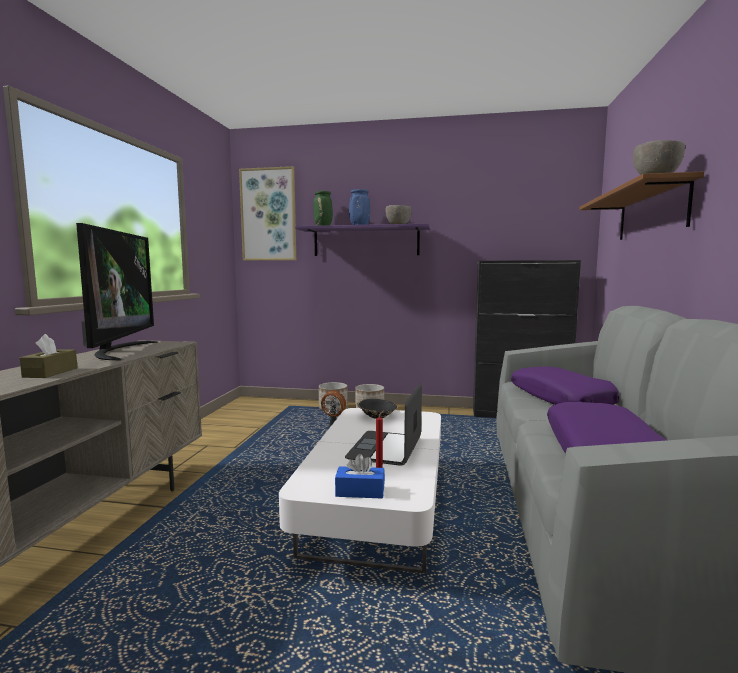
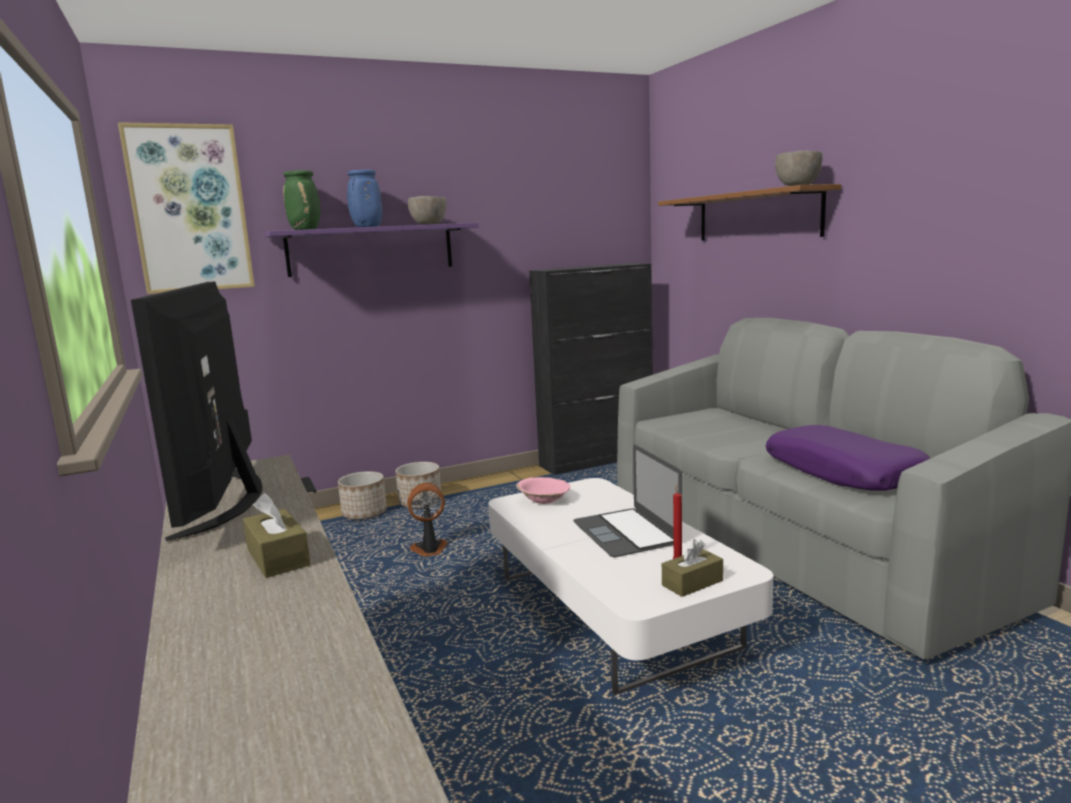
camera: 35 degrees left, 5 degrees up
television [76,223,158,360] -> television turned 150 degrees counterclockwise [131,281,263,541]
blue tissue box [335,454,385,499] -> brown tissue box [662,540,723,597]
black bowl [357,399,397,419] -> pink bowl [516,477,570,504]
purple pillow [511,366,619,405] -> none

